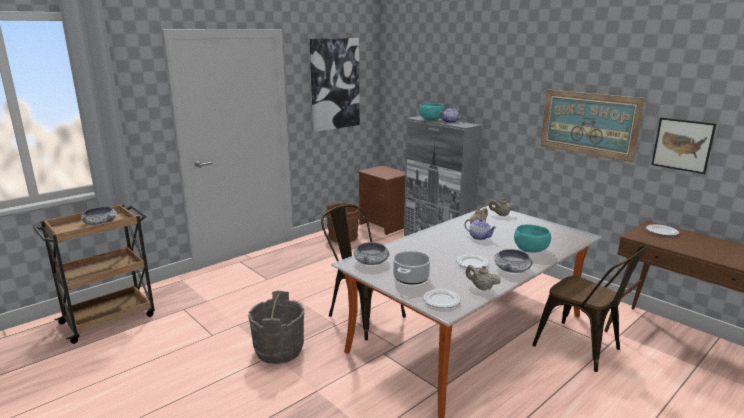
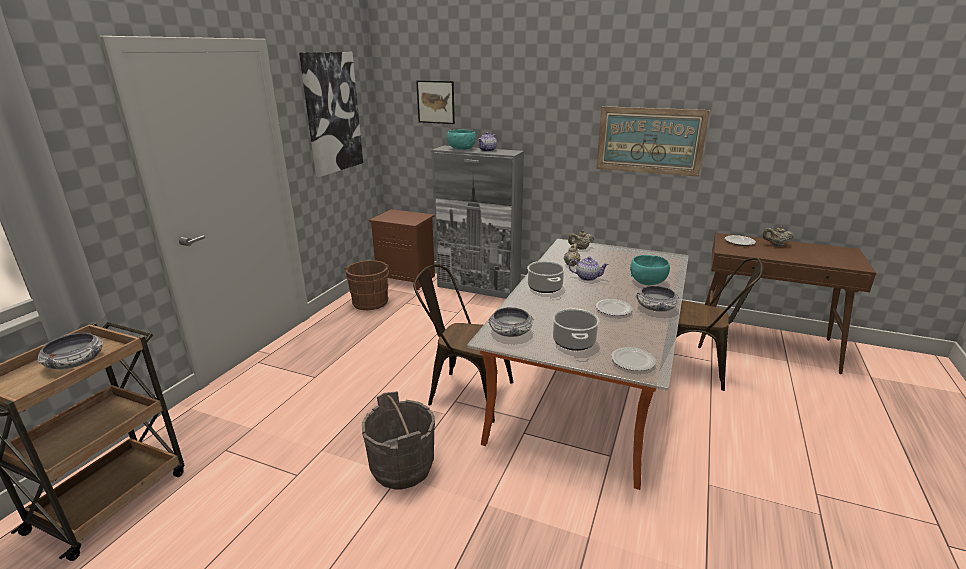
camera: 25 degrees left, 5 degrees up
beige teapot [466,265,501,291] -> beige teapot moved to [762,226,794,247]
picture [651,118,716,174] -> picture moved to [416,80,455,124]
none -> cooking pot [527,261,565,293]

